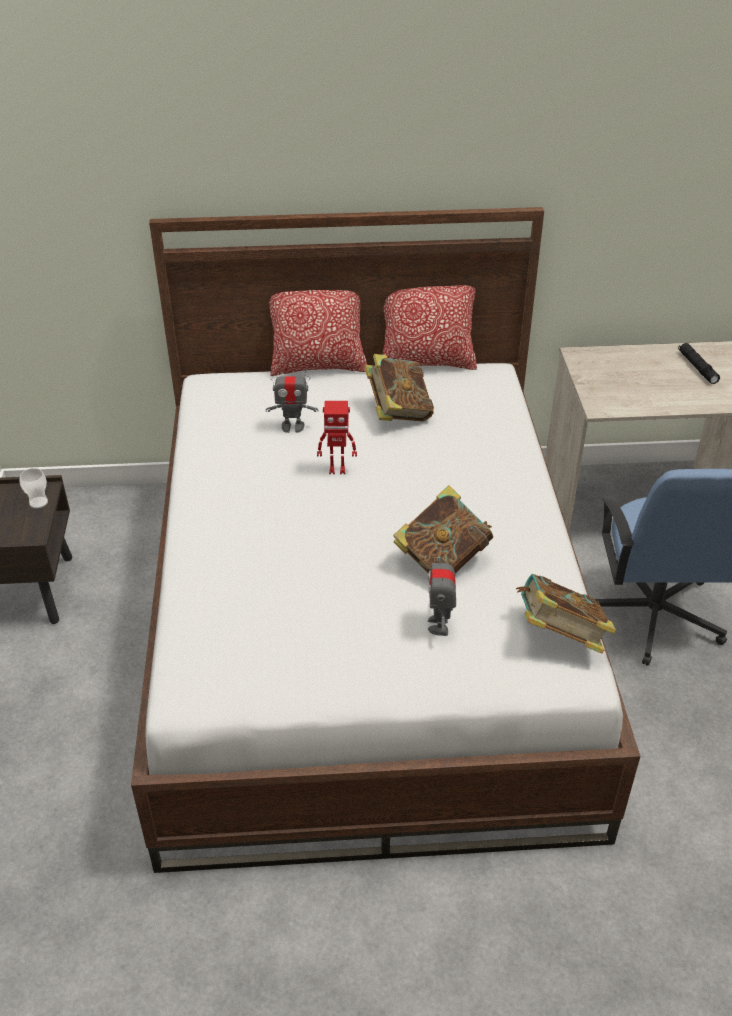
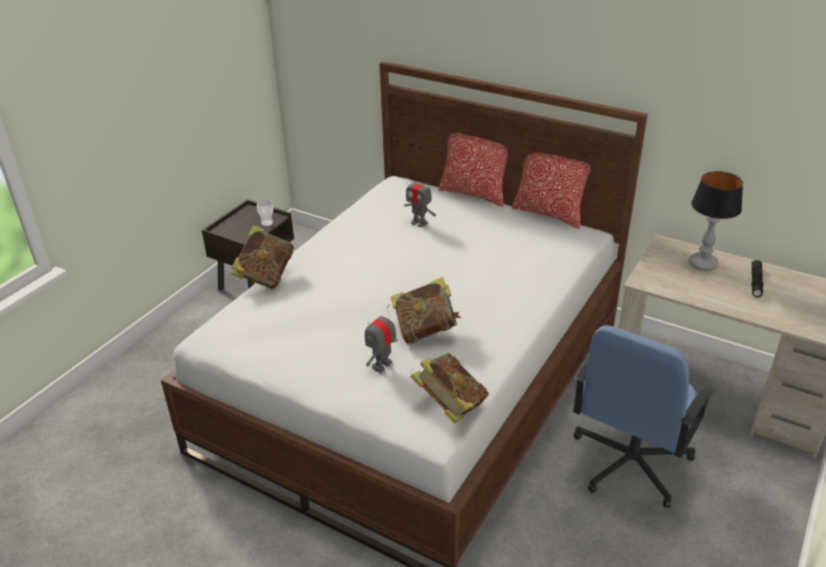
camera: 35 degrees right, 5 degrees down
toy robot [317,401,357,474] -> none
book [364,354,434,421] -> book moved to [231,225,294,289]
none -> table lamp [689,171,743,271]

